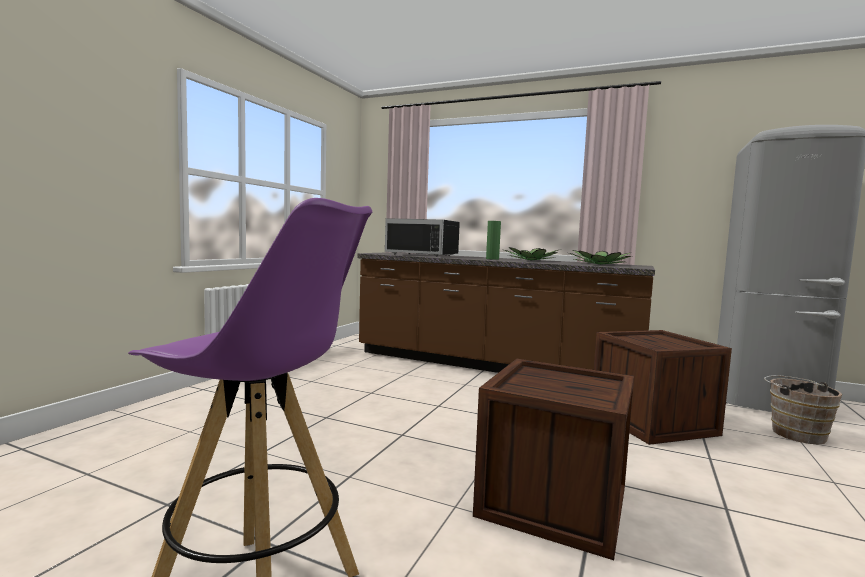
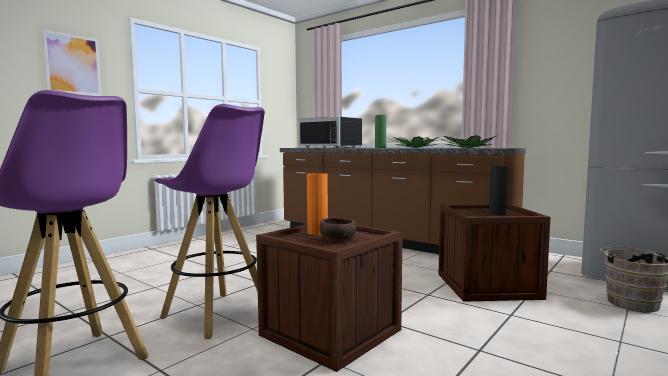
camera: 15 degrees right, 0 degrees up
none -> picture [42,29,102,96]
none -> purple stool [155,104,265,339]
none -> orange vase [307,173,328,235]
none -> brown bowl [319,217,356,243]
none -> black vase [489,166,508,215]

